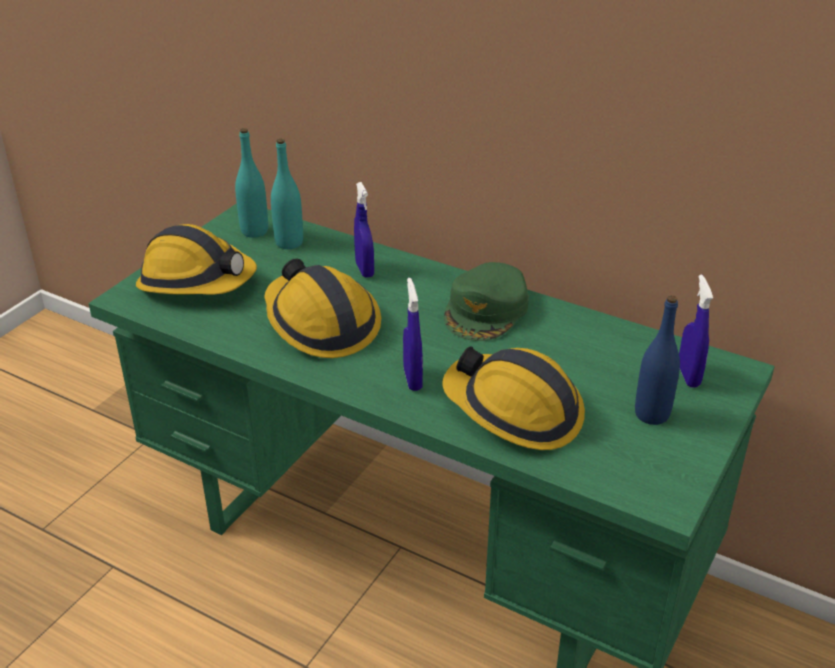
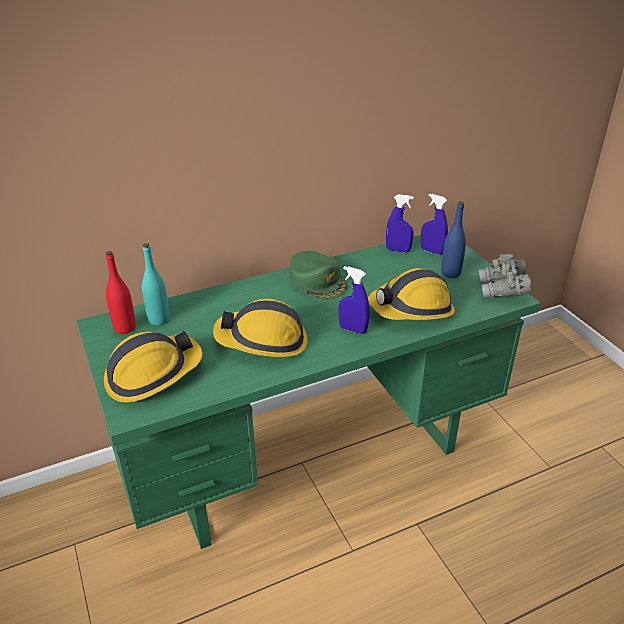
camera: 55 degrees left, 0 degrees up
turquoise bottle [235,128,268,238] -> red bottle [106,251,136,334]
blue spray bottle [354,182,374,278] -> blue spray bottle moved to [386,194,414,253]
none -> grey binoculars [478,254,532,298]

